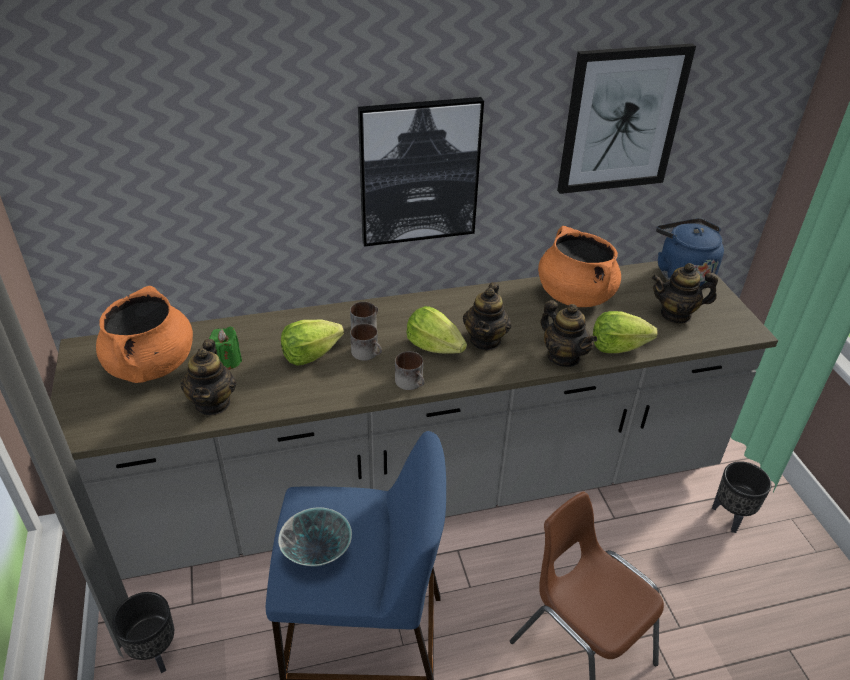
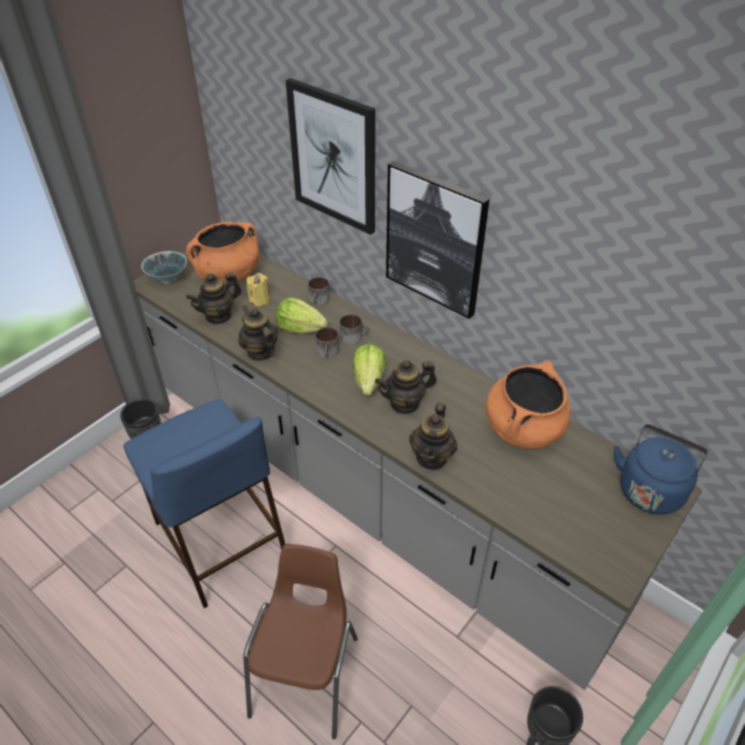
camera: 55 degrees right, 5 degrees up
green candle [209,327,242,370] -> yellow candle [247,273,270,306]
bowl [278,507,352,566] -> bowl moved to [141,251,187,284]
mug [395,351,425,390] -> mug moved to [308,277,330,306]
picture [557,43,696,194] -> picture moved to [286,78,375,235]
lettuce [593,311,658,353] -> none
teapot [652,263,718,324] -> teapot moved to [238,305,278,361]

